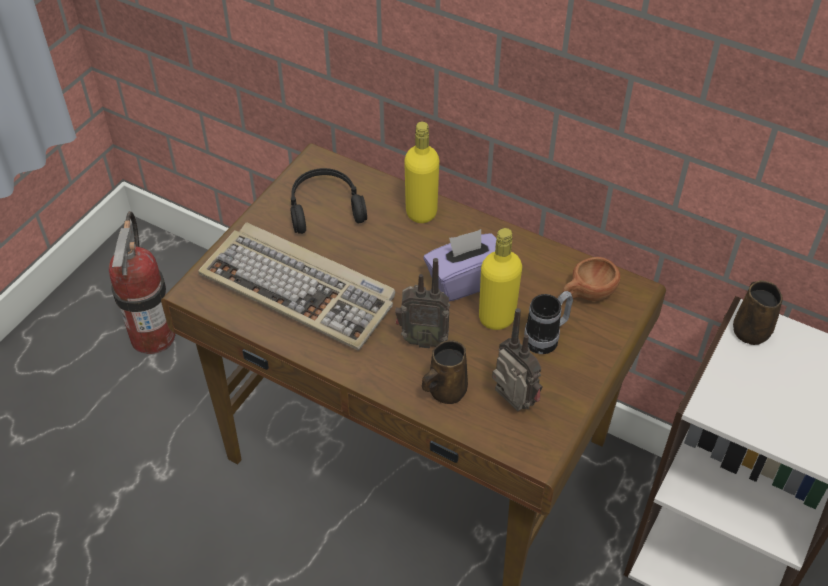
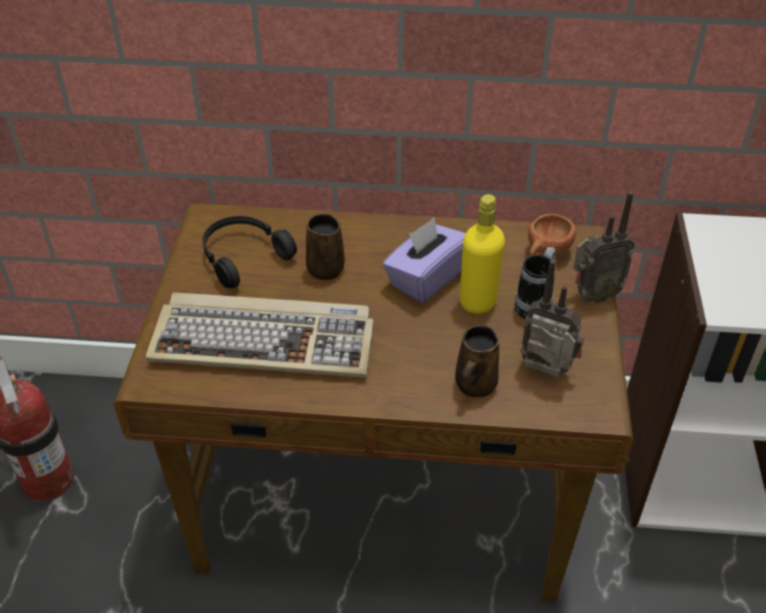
camera: 25 degrees left, 5 degrees down
radio [395,258,450,349] -> radio moved to [573,191,635,303]
yellow bottle [404,121,439,223] -> none
brown mug [733,280,783,345] -> brown mug moved to [306,213,345,280]

